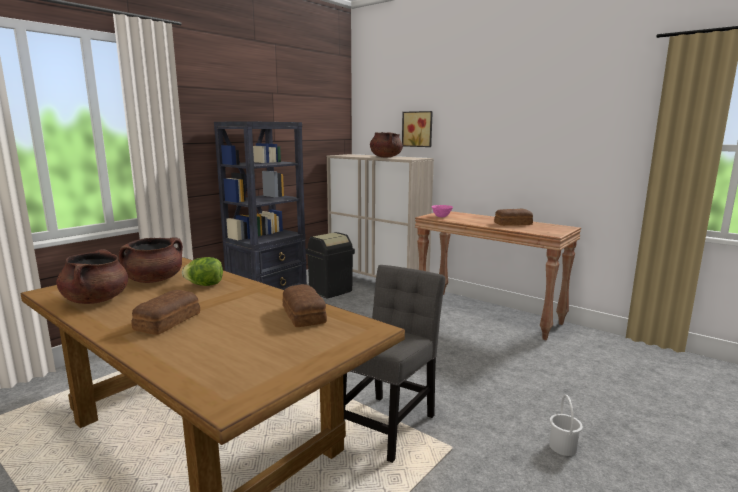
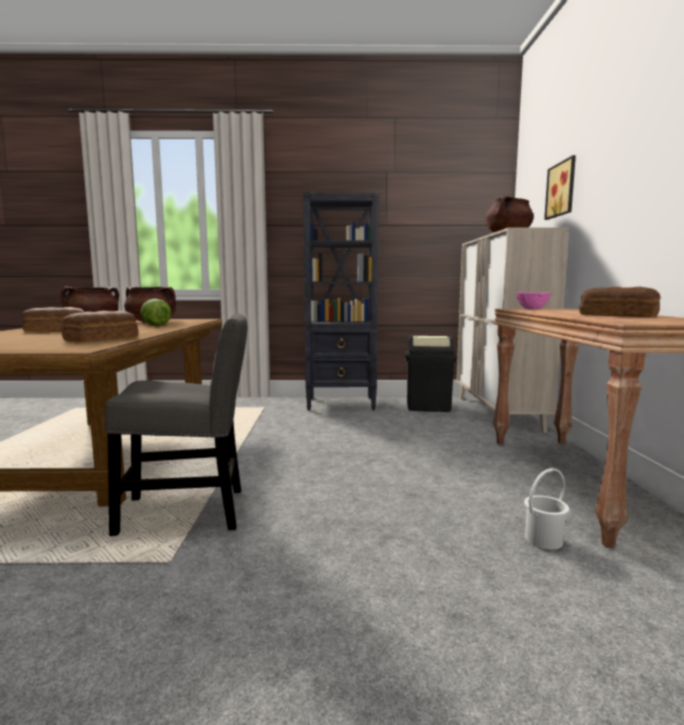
camera: 50 degrees right, 5 degrees down
white bucket [549,395,583,456] -> white bucket moved to [524,468,569,550]

